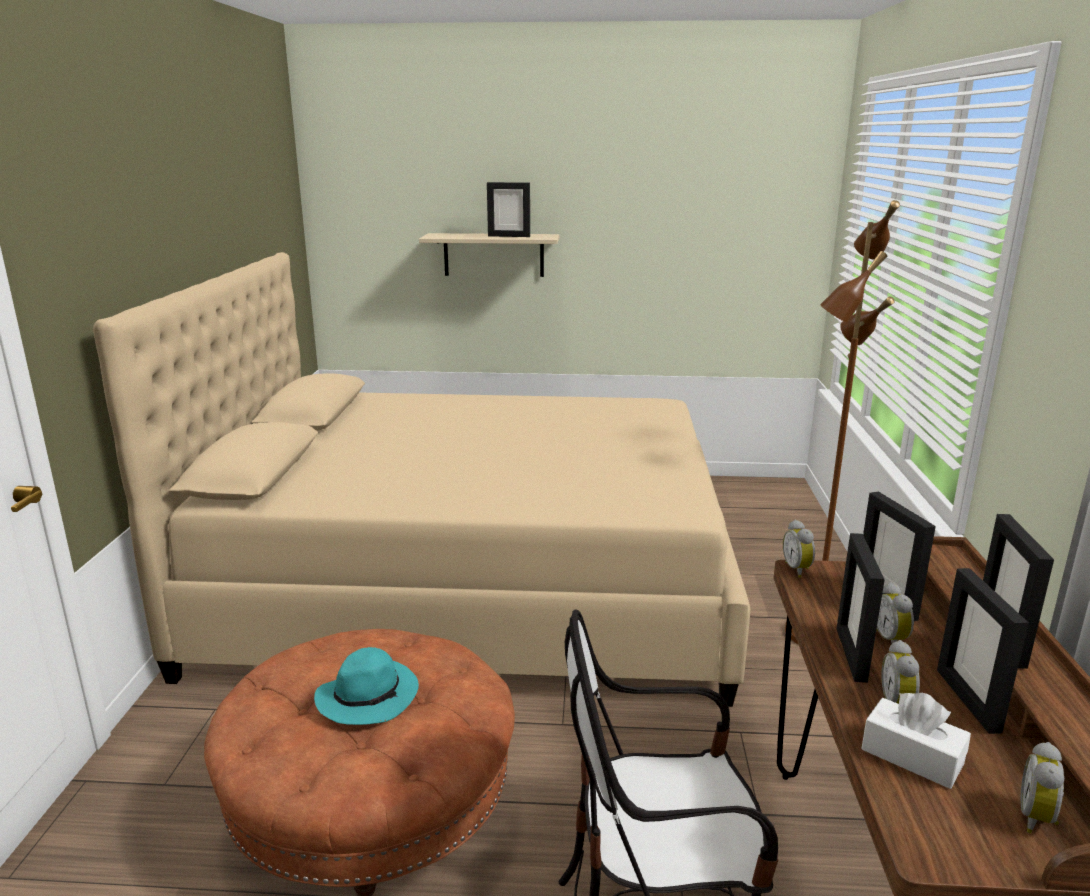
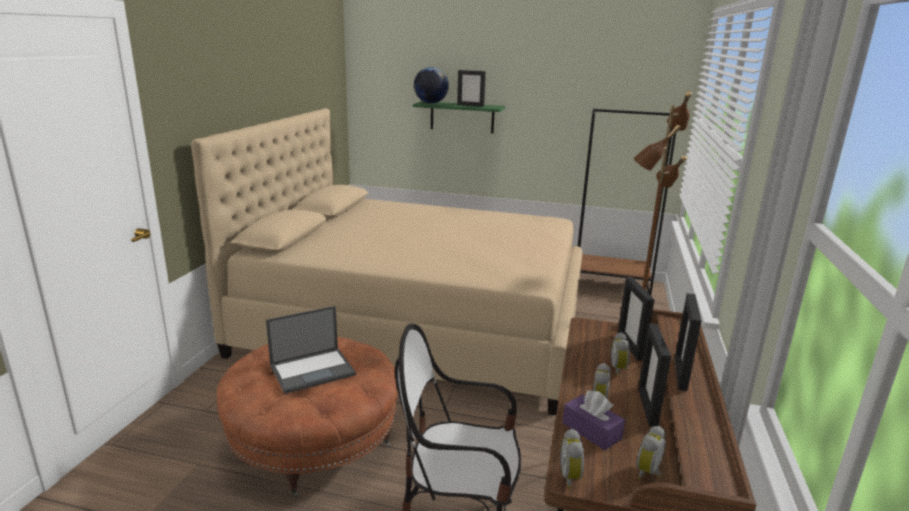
camera: 10 degrees right, 0 degrees up
turquoise hat [314,647,419,725] -> laptop [266,306,356,394]
beige shelf [419,233,560,277] -> green shelf [413,101,505,133]
alarm clock [783,519,815,578] -> alarm clock moved to [560,429,584,489]
picture frame [836,533,885,683] -> none
white tissue box [861,693,971,789] -> purple tissue box [562,390,625,450]
none -> globe [414,67,449,104]
none -> clothes rack [578,108,676,295]

